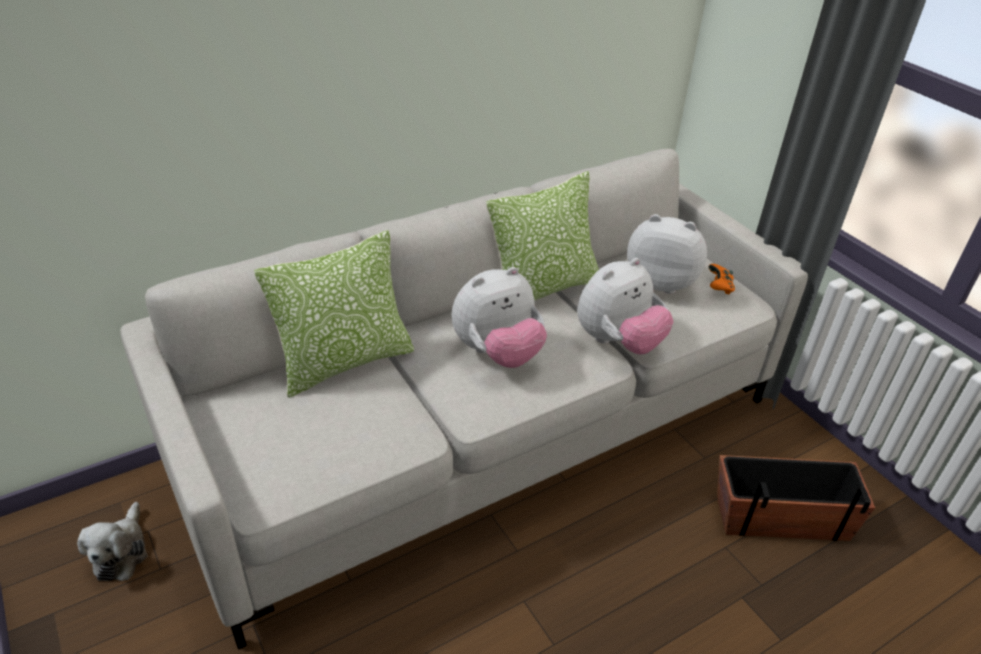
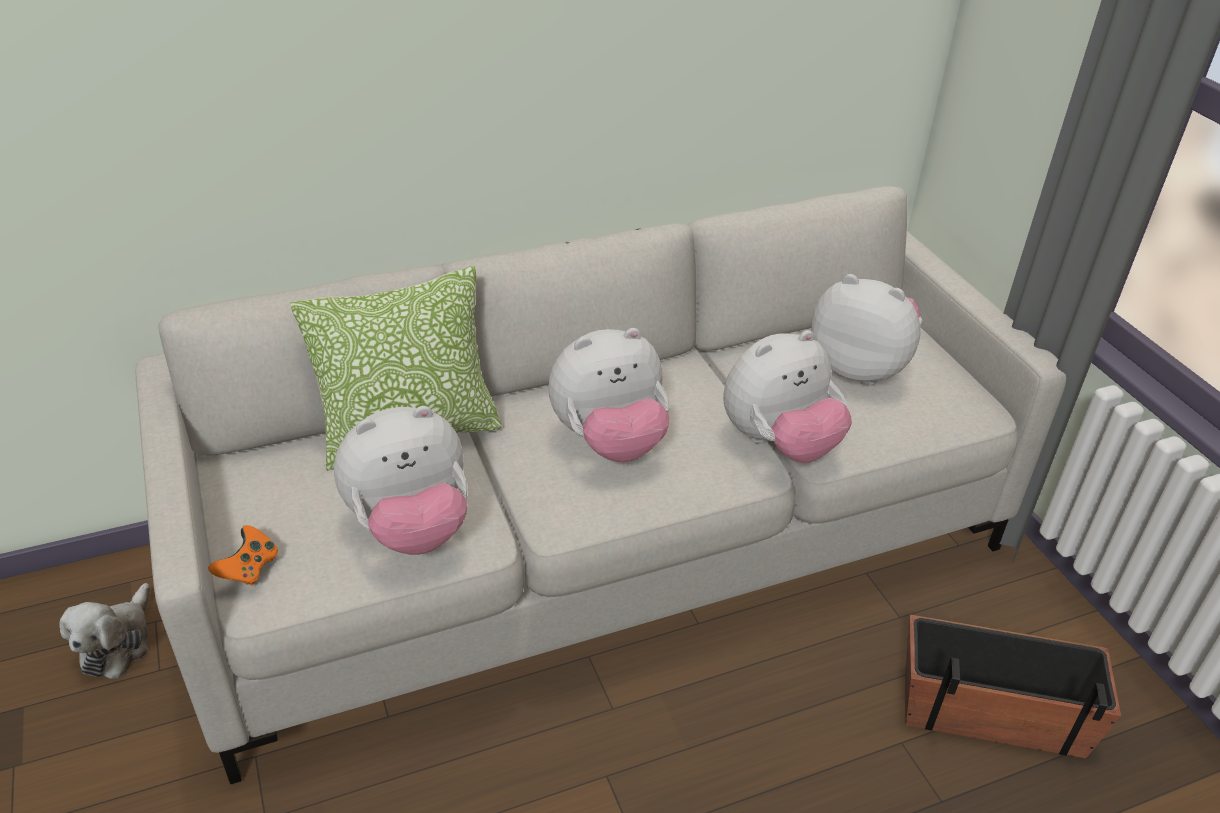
camera: 10 degrees right, 0 degrees up
pillow [486,171,599,301] -> none
orange game controller [709,264,735,294] -> orange game controller moved to [208,525,278,586]
none -> plush toy [334,406,467,555]

